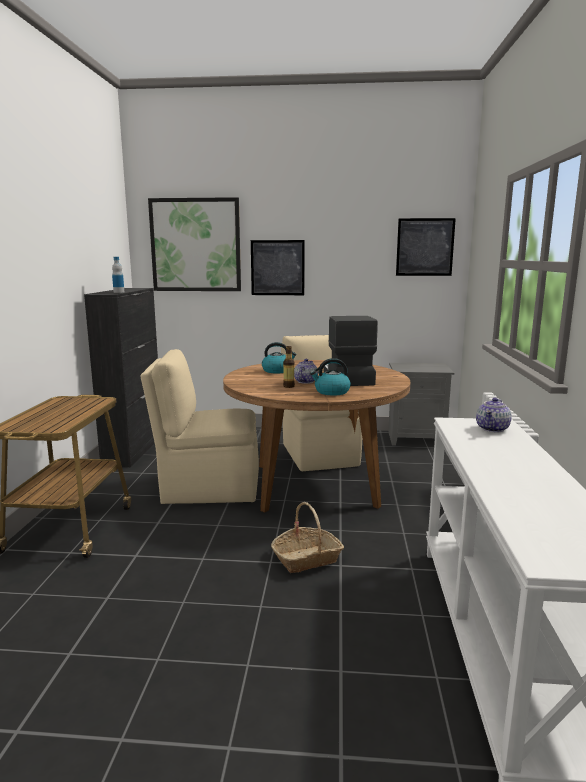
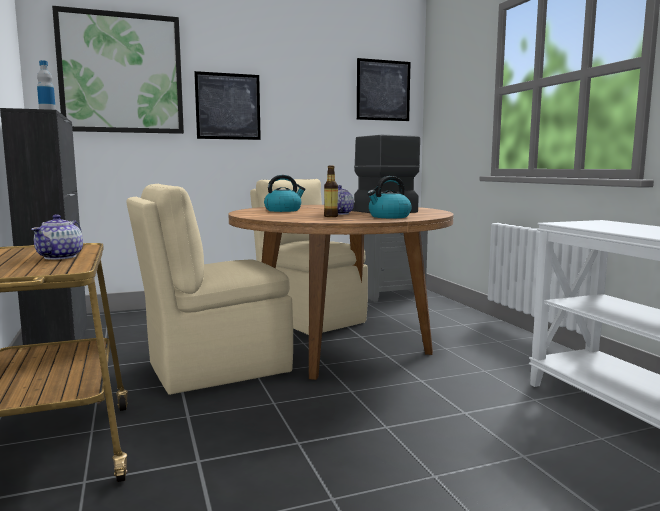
camera: 25 degrees left, 5 degrees down
basket [271,502,344,573] -> none
teapot [476,398,512,433] -> teapot moved to [31,214,83,260]

